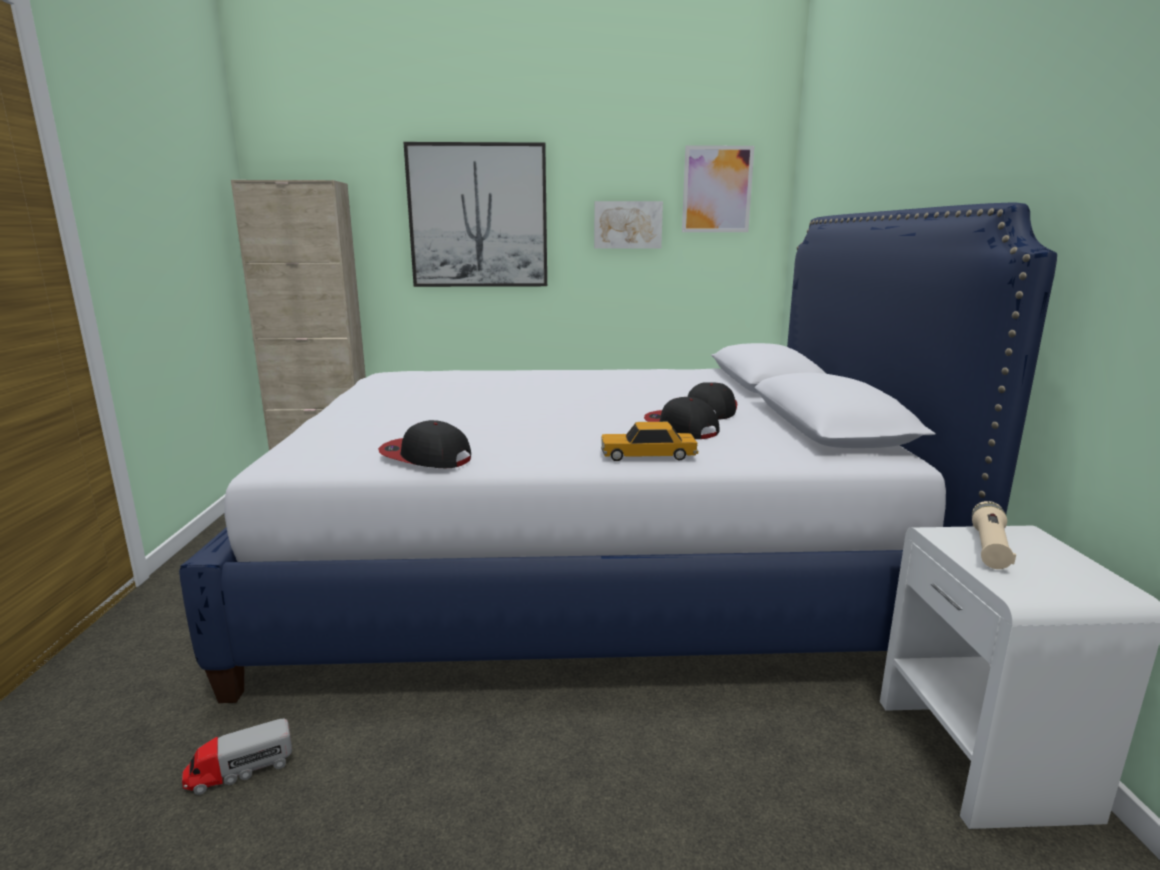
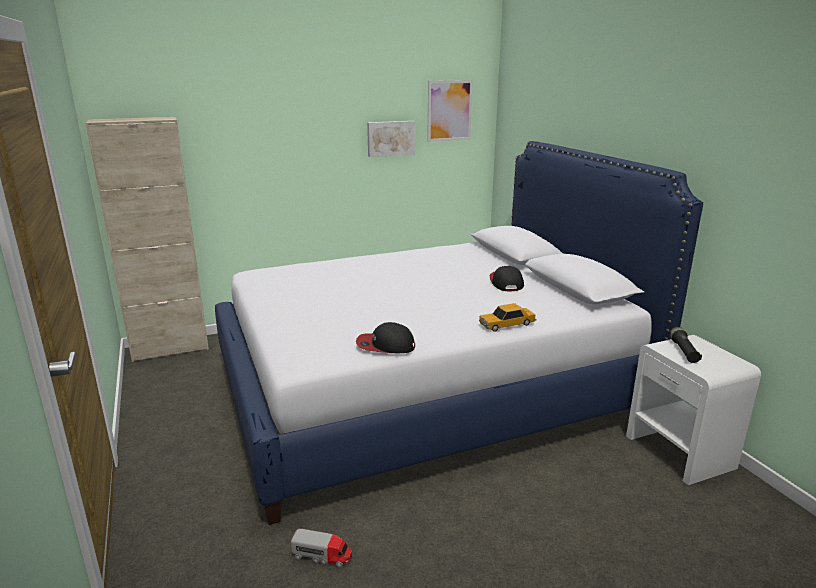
camera: 20 degrees left, 5 degrees up
toy truck [182,719,292,795] -> toy truck turned 120 degrees counterclockwise [291,529,352,567]
picture [403,142,547,287] -> none
cap [644,397,720,439] -> none
beige flashlight [972,501,1016,569] -> black flashlight [670,327,702,363]

